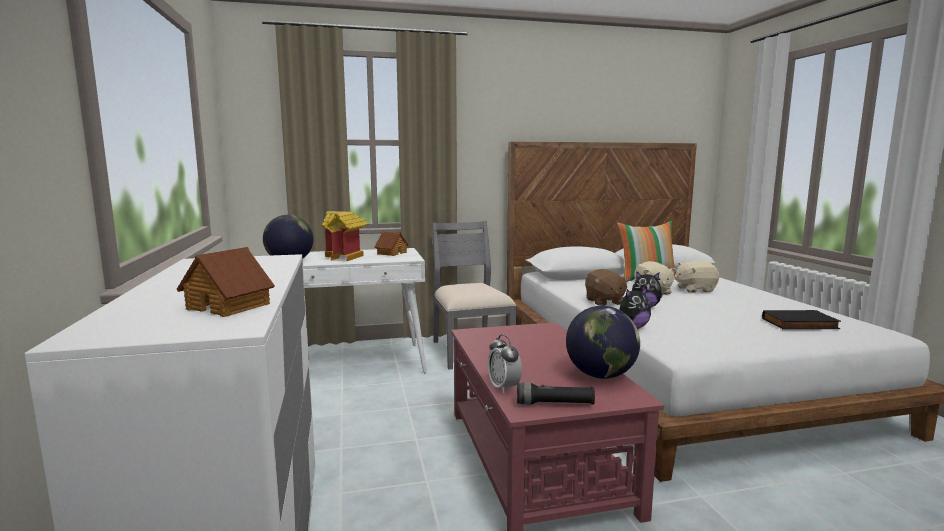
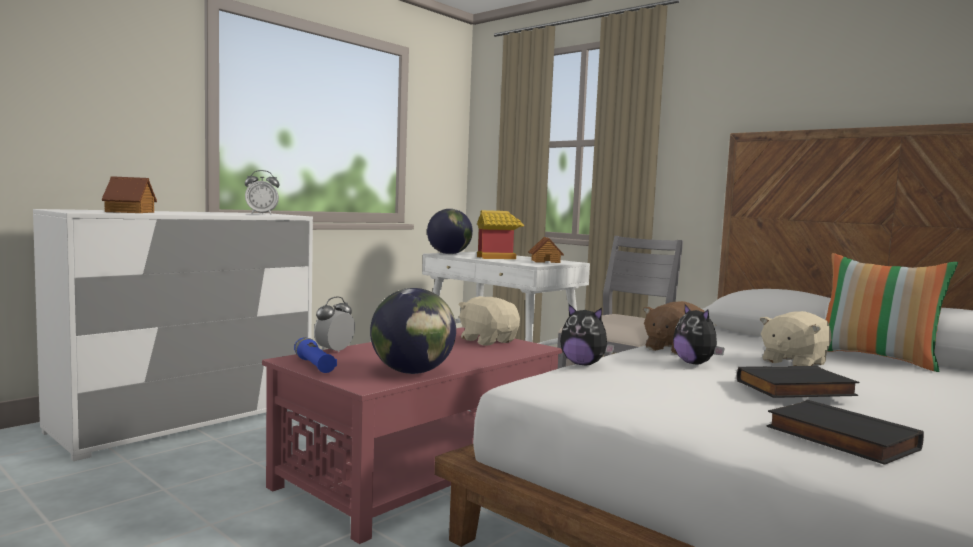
camera: 55 degrees right, 5 degrees down
black flashlight [517,383,595,405] -> blue flashlight [294,337,337,373]
beige plush toy [674,261,719,292] -> beige plush toy moved to [458,296,520,346]
none -> alarm clock [245,170,279,215]
none -> black book [737,366,859,398]

